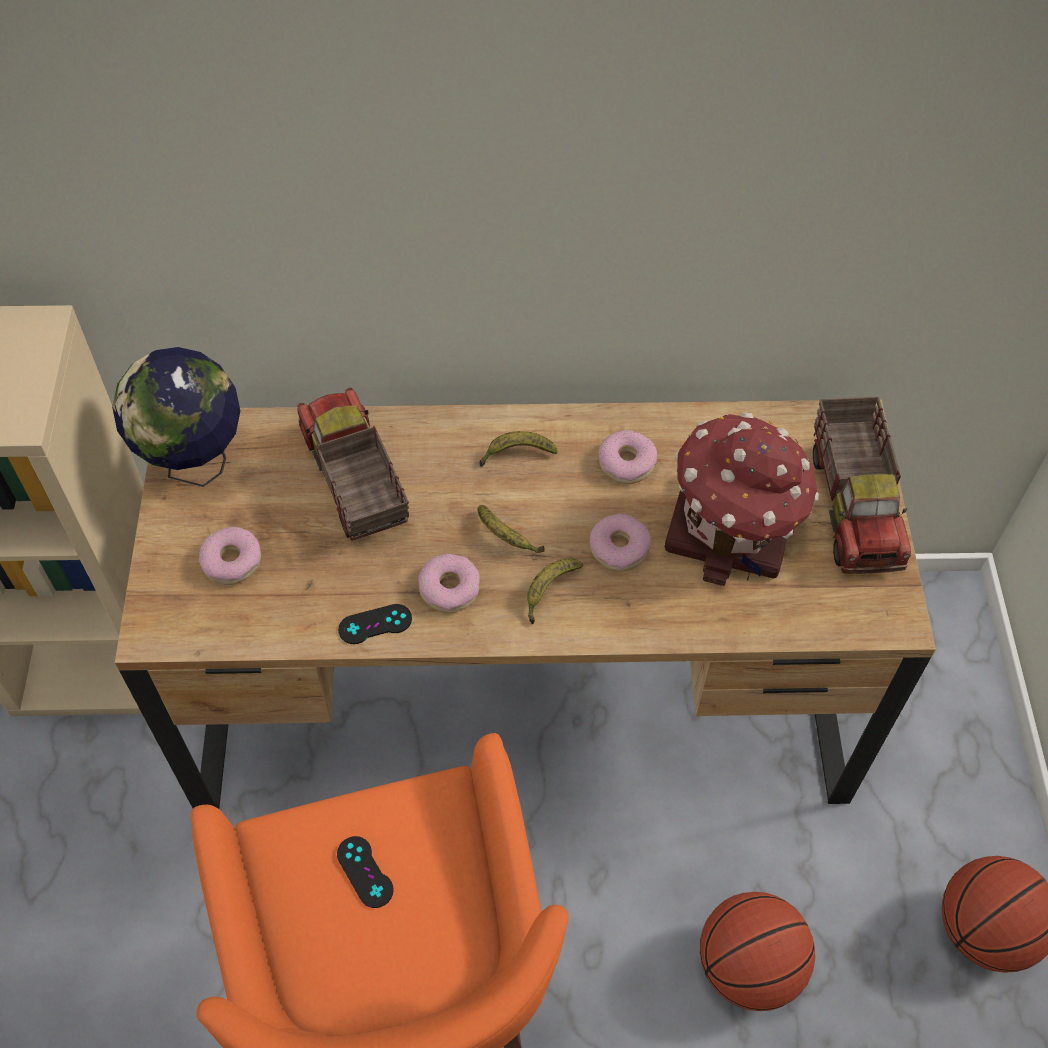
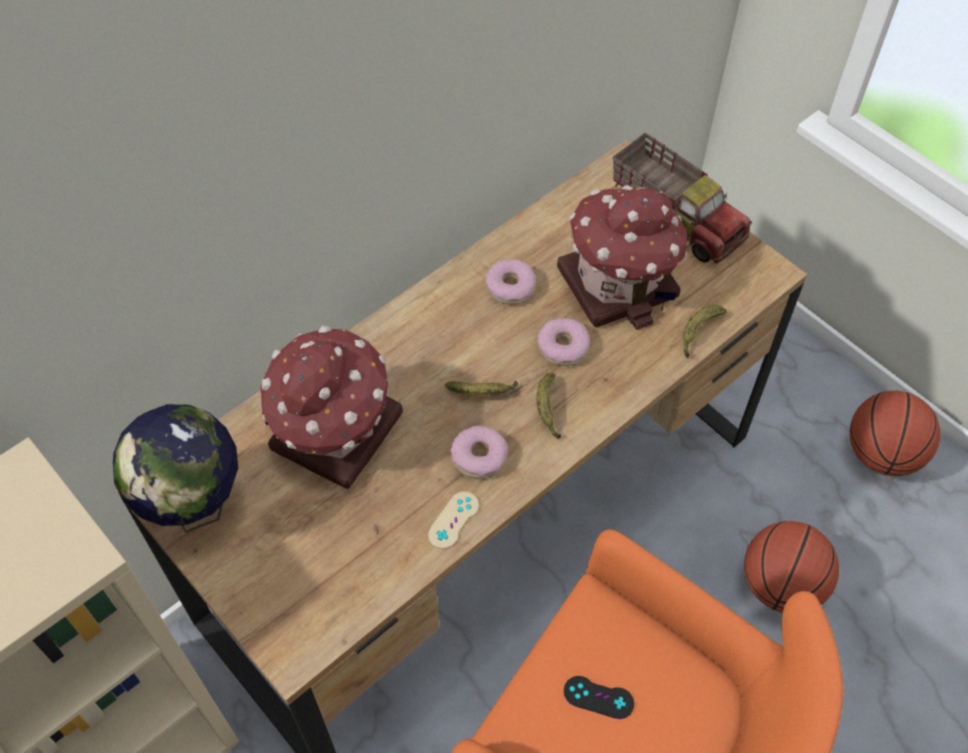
camera: 40 degrees left, 0 degrees up
donut [199,527,261,585] -> none
toy truck [297,388,409,541] -> toy house [259,325,403,489]
black game controller [338,604,412,644] -> beige game controller [428,492,479,549]
banana [480,431,558,467] -> banana moved to [683,305,727,358]

